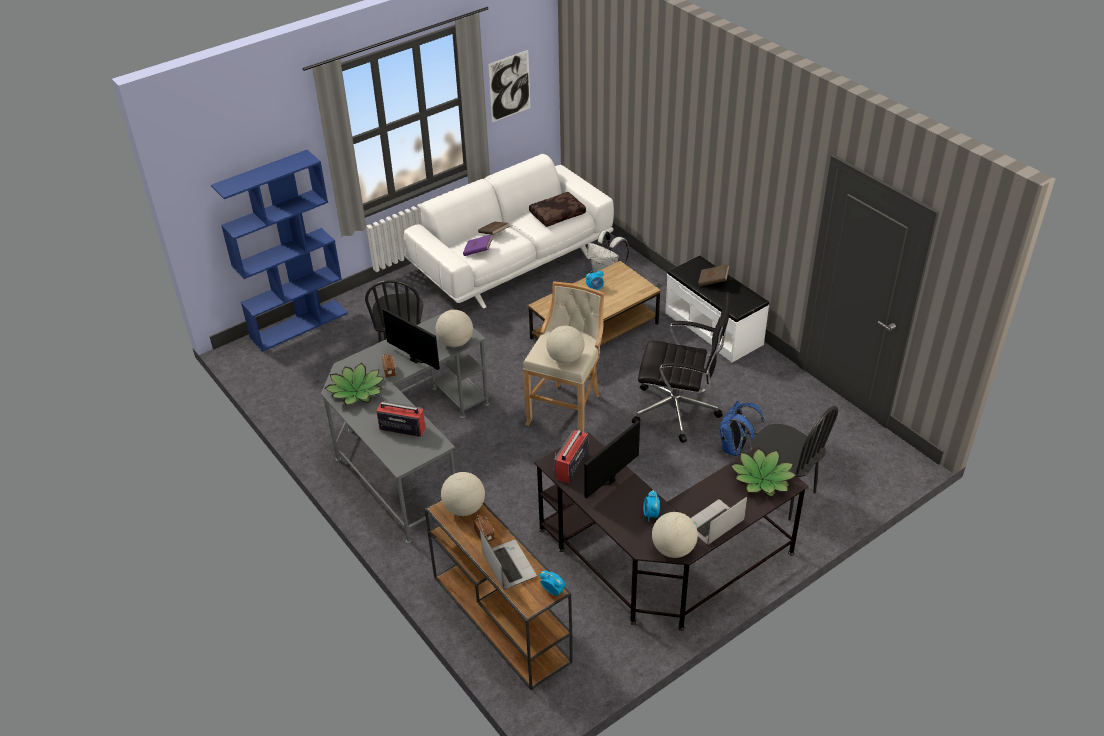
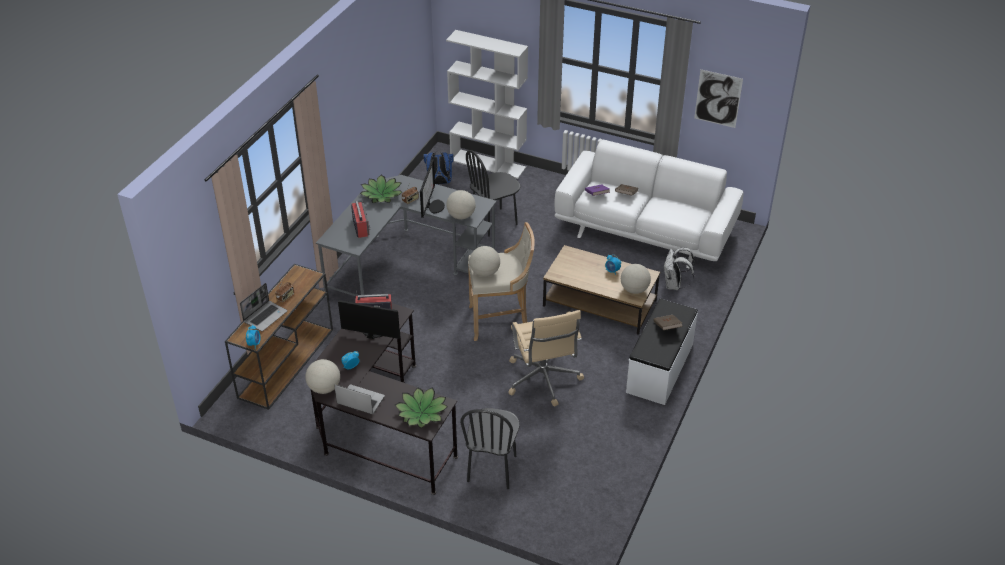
camera: 60 degrees right, 0 degrees up
blue bookcase [211,150,348,352] -> white bookcase [446,30,528,179]
globe [441,472,485,516] -> globe moved to [621,264,651,294]
brown pillow [529,192,586,227] -> none
black office chair [632,293,731,443] -> beige office chair [508,310,584,406]
blue backpack [720,401,764,456] -> blue backpack moved to [423,151,454,184]

